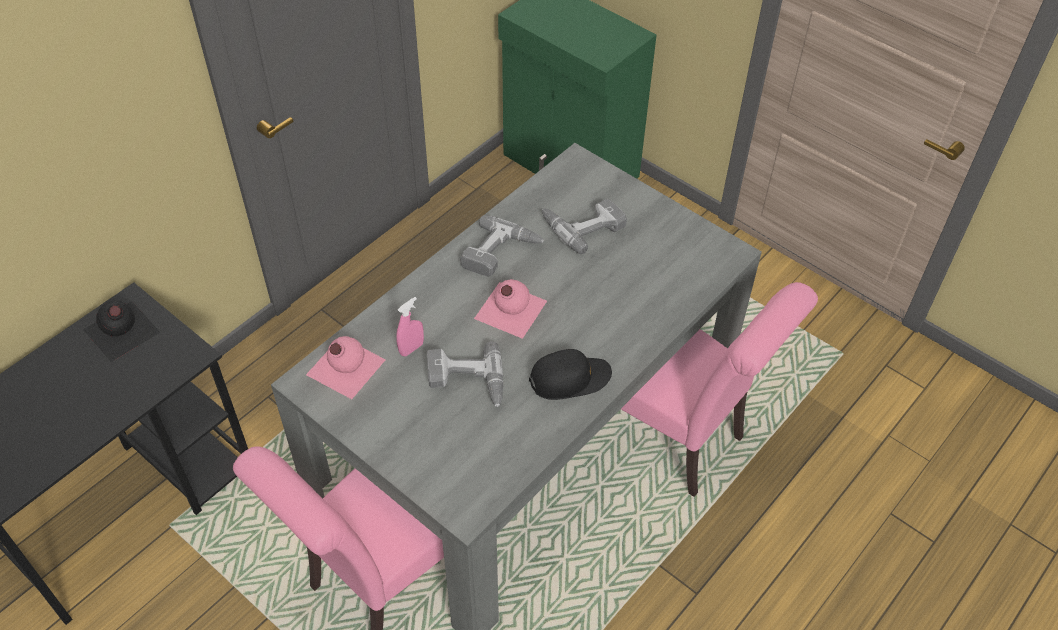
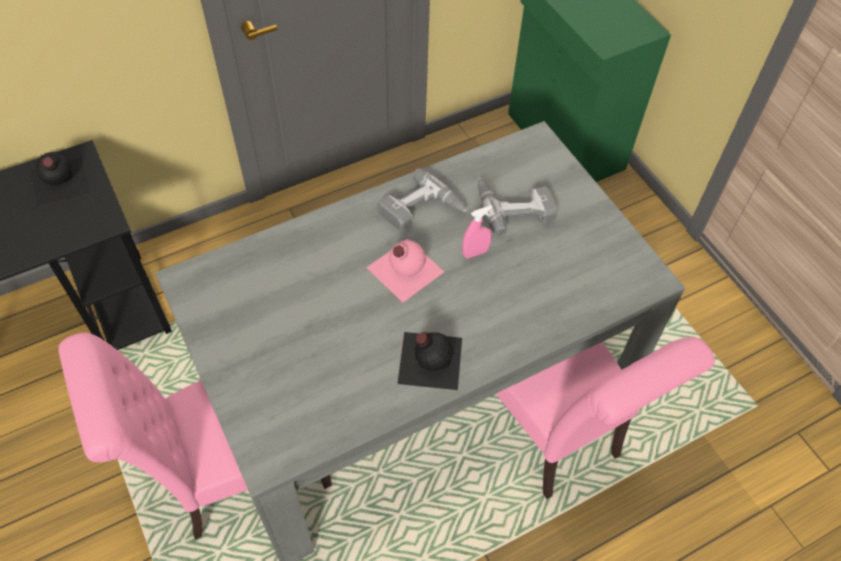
camera: 20 degrees right, 5 degrees up
pink bottle [306,336,386,399] -> none
pink spray bottle [396,297,424,356] -> pink spray bottle moved to [462,205,492,258]
power drill [427,341,504,407] -> none
black cap [529,349,612,400] -> black bottle [397,332,462,390]

